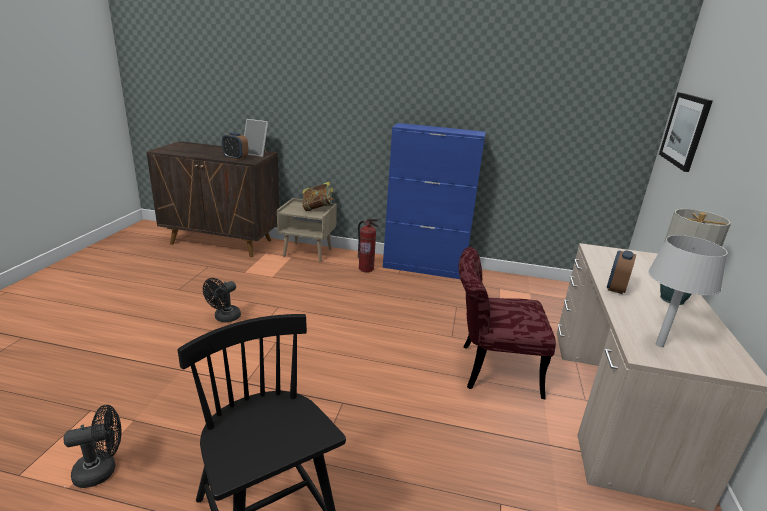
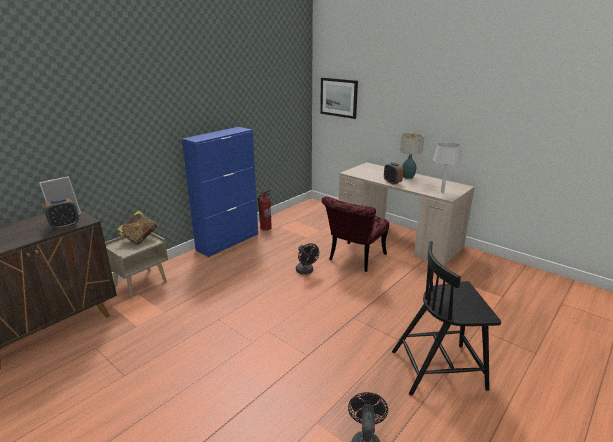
camera: 60 degrees left, 0 degrees up
black fan [203,278,241,322] -> black fan moved to [296,243,319,274]
fire extinguisher [358,219,379,272] -> fire extinguisher moved to [258,189,272,231]

